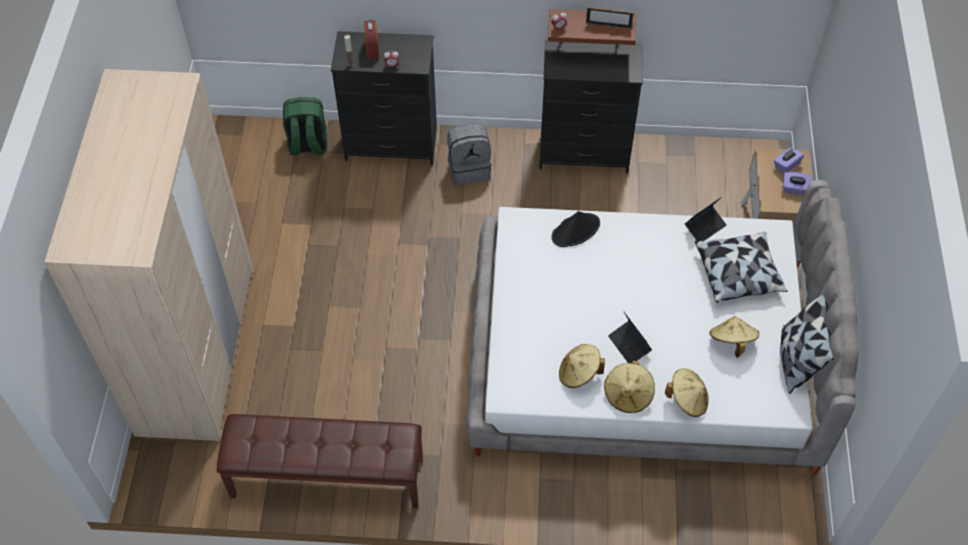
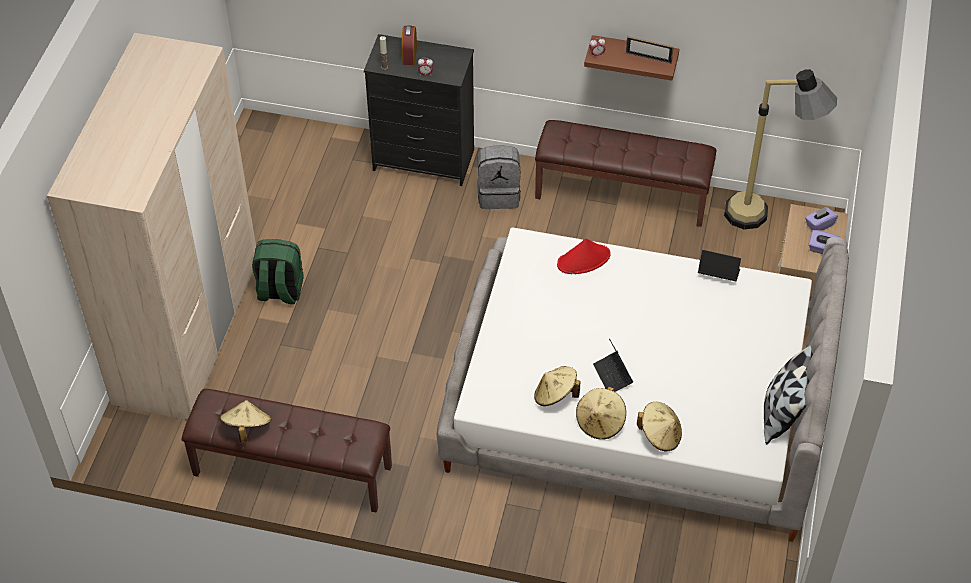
camera: 10 degrees right, 5 degrees down
green backpack [283,97,327,155] -> green backpack moved to [252,239,304,304]
black dresser [539,39,643,173] -> brown bench [535,120,717,227]
black hat [552,211,600,247] -> red hat [557,238,611,274]
laptop [685,197,727,242] -> laptop turned 135 degrees counterclockwise [698,250,741,281]
pillow [695,232,788,303] -> none
beige hat [710,316,760,357] -> beige hat moved to [220,400,271,443]
none -> floor lamp [724,69,837,230]

